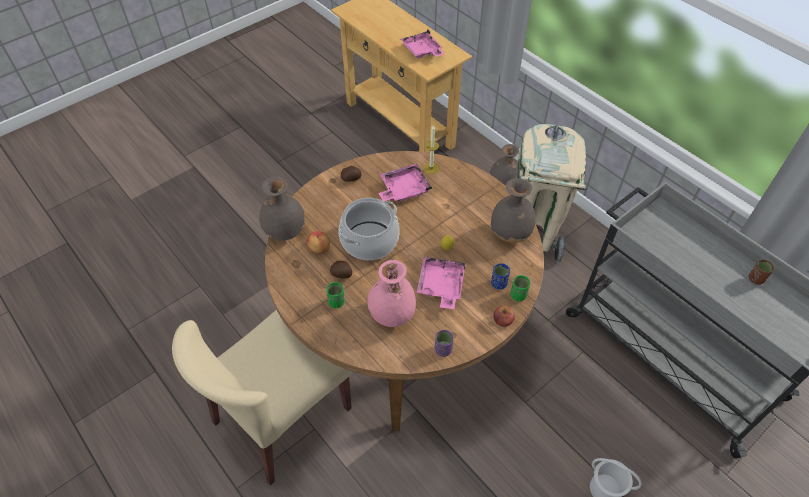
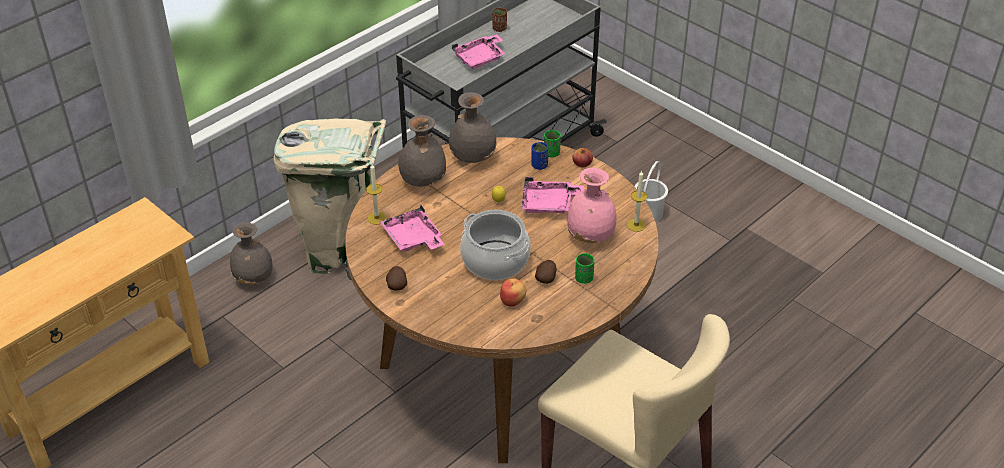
camera: 95 degrees left, 10 degrees down
grey vase [259,177,305,241] -> grey vase moved to [398,115,446,187]
pink tray [400,29,445,59] -> pink tray moved to [452,35,506,69]
purple cup [435,330,454,357] -> none
none -> candle [627,170,647,232]

